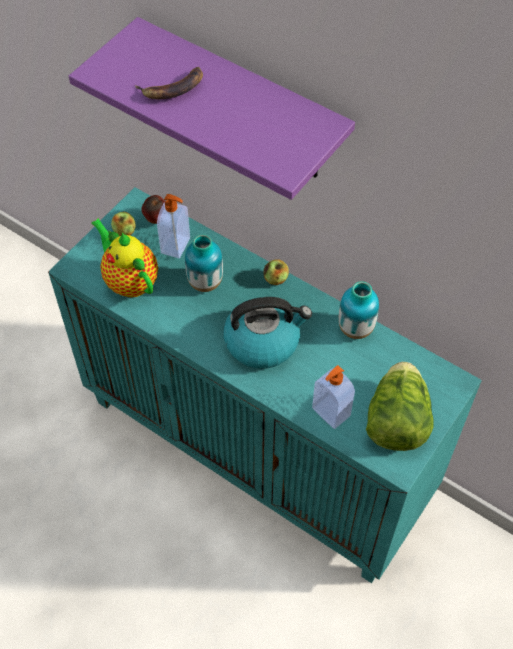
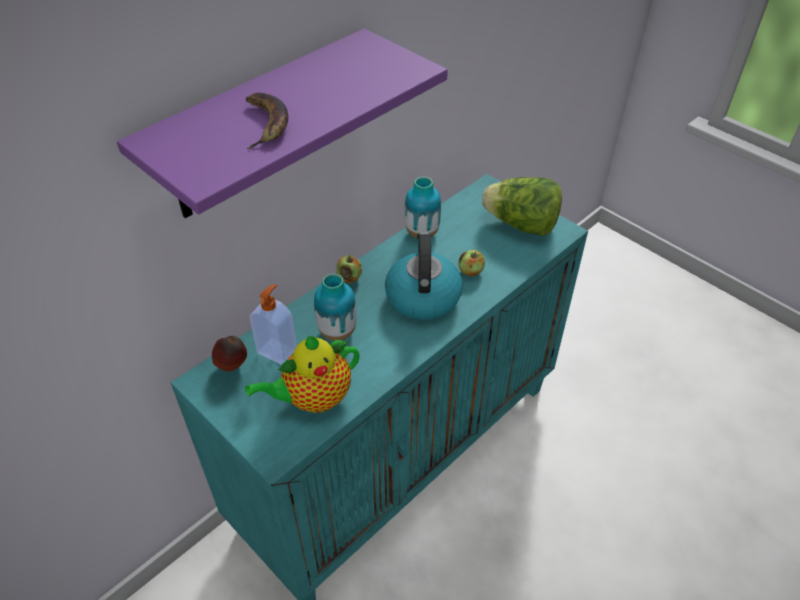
camera: 80 degrees left, 10 degrees down
apple [111,212,136,236] -> apple moved to [459,250,485,276]
soap dispenser [312,365,355,429] -> none

